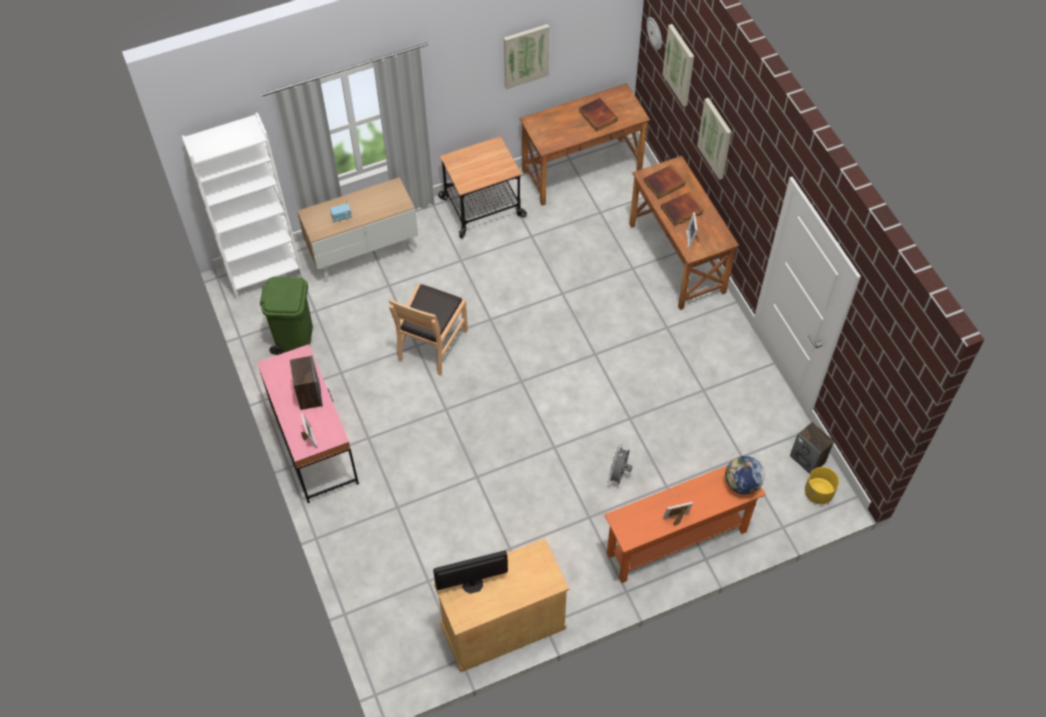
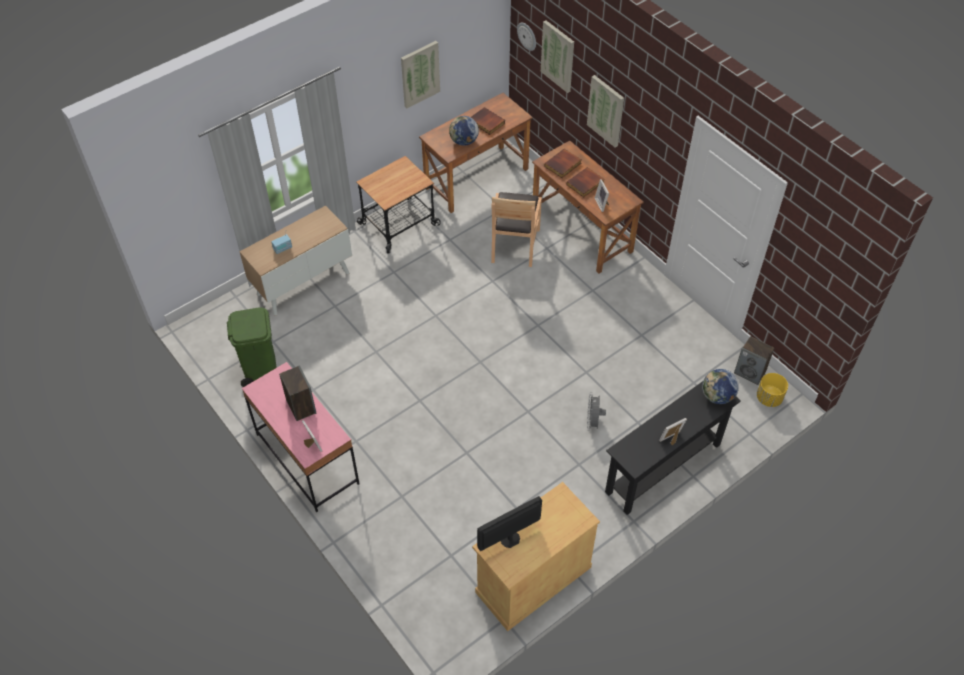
camera: 15 degrees left, 5 degrees down
white bookcase [182,112,304,301] -> none
brown chair [389,284,468,376] -> brown chair moved to [491,192,542,267]
orange console table [604,465,766,583] -> black console table [605,381,741,515]
none -> globe [449,116,479,146]

